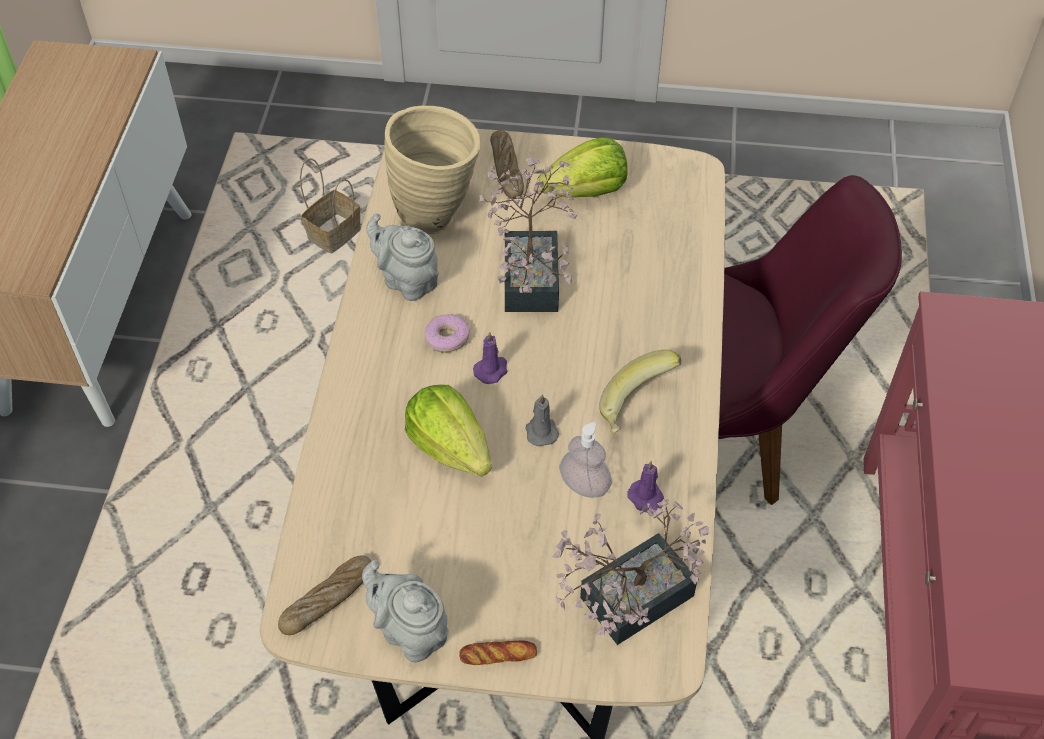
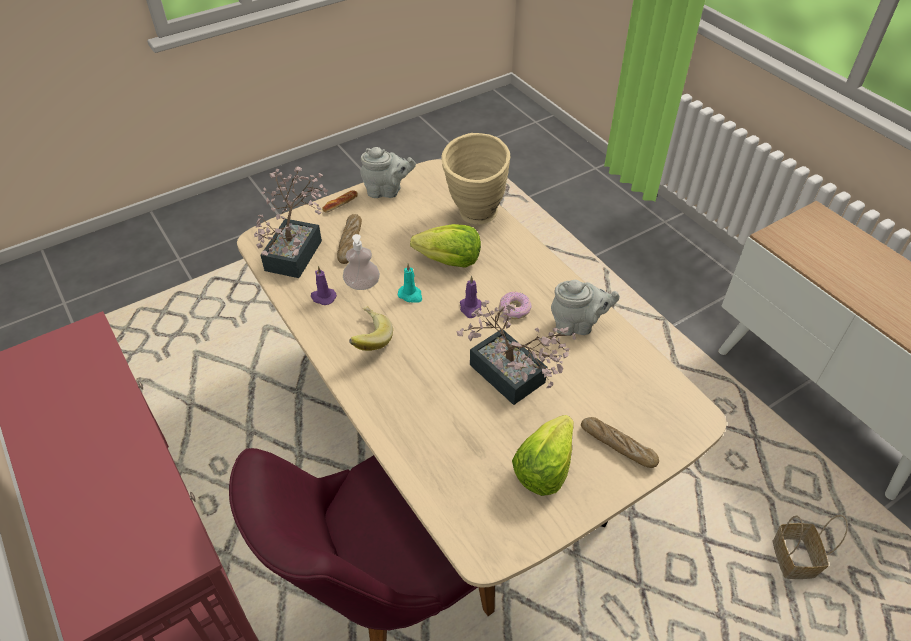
camera: 140 degrees right, 5 degrees down
bread [278,555,371,635] -> bread moved to [337,214,362,264]
beige vase [384,106,481,234] -> beige vase moved to [442,133,510,224]
grey candle [526,394,559,446] -> turquoise candle [398,263,422,303]

